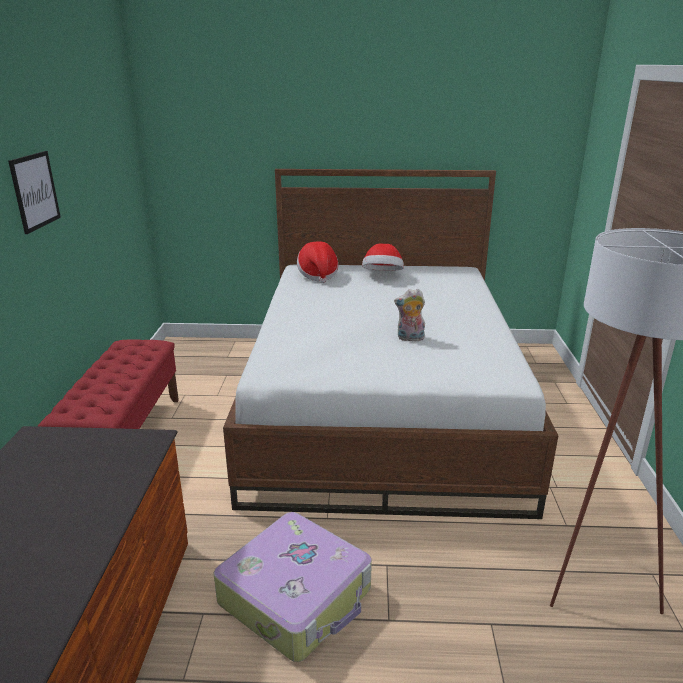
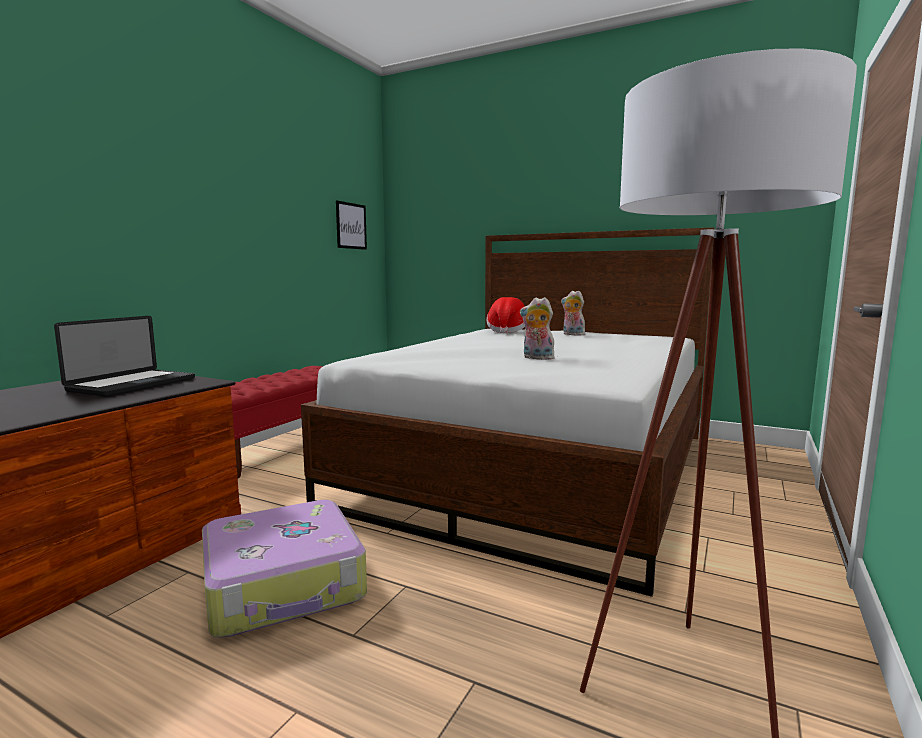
camera: 25 degrees right, 15 degrees down
picture [8,151,61,234] -> picture moved to [336,200,367,250]
hat [362,243,404,271] -> plush toy [561,290,585,336]
none -> laptop [54,316,195,397]

